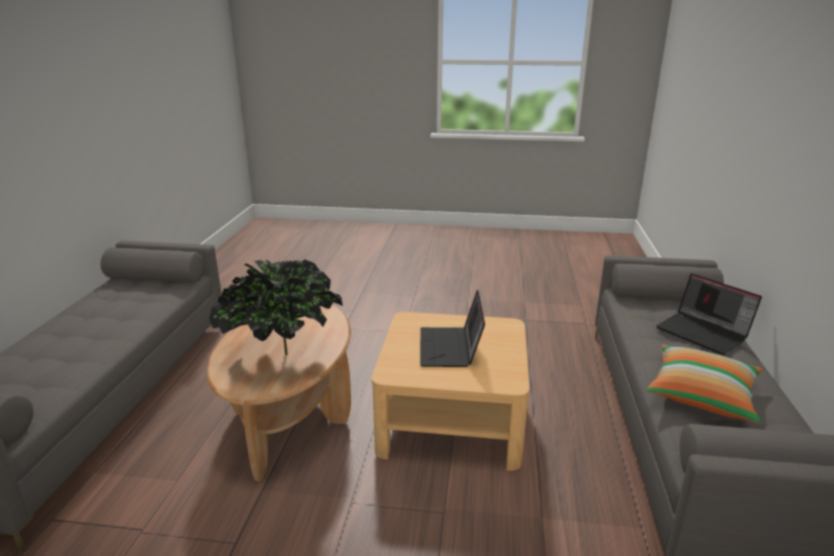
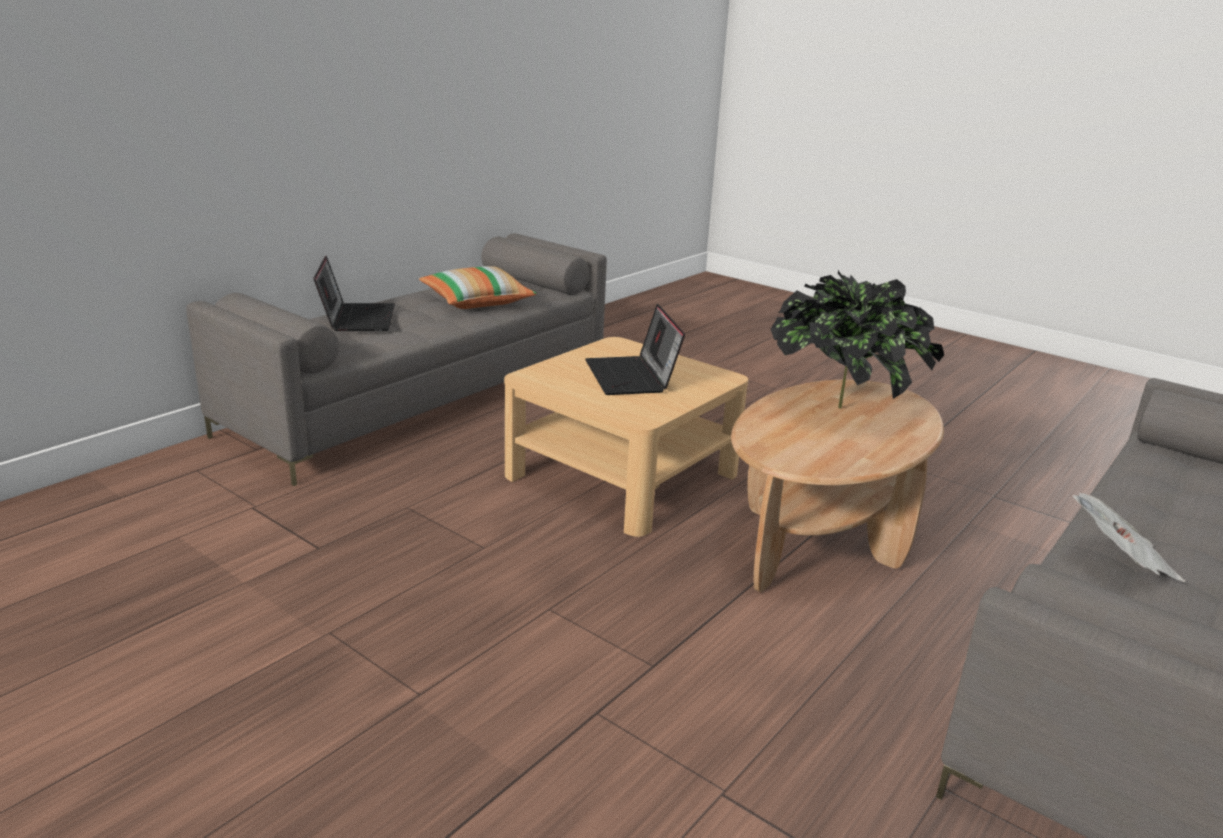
camera: 150 degrees left, 0 degrees up
laptop [420,290,485,367] -> laptop turned 135 degrees clockwise [585,304,685,395]
none -> newspaper [1072,493,1185,582]

